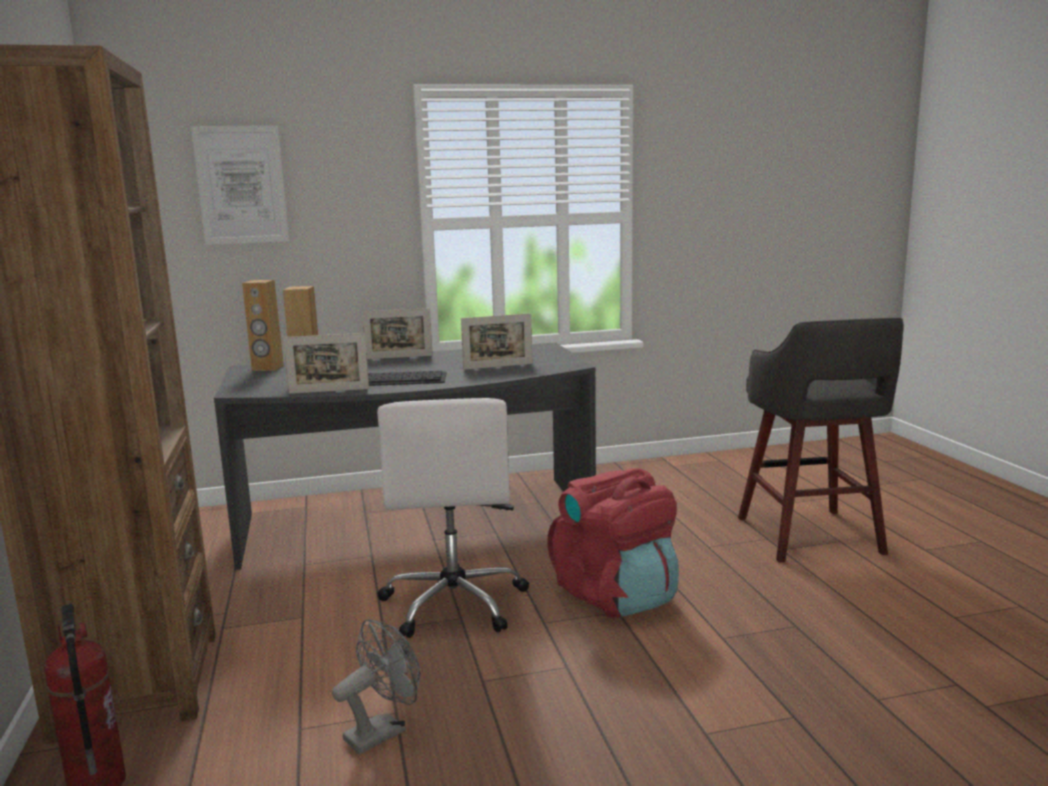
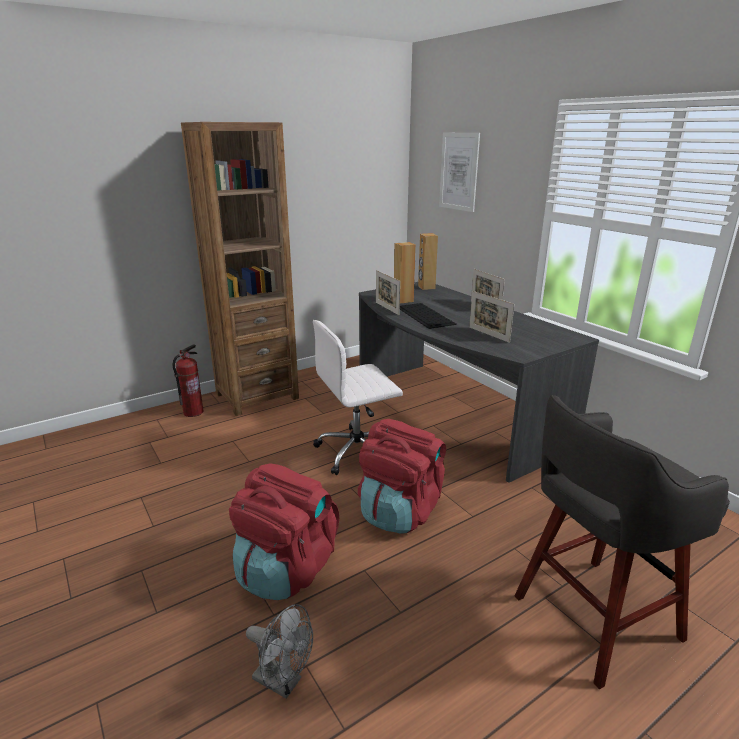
camera: 70 degrees right, 10 degrees up
grey fan [332,619,421,754] -> grey fan moved to [246,604,313,699]
none -> red backpack [229,463,339,600]

